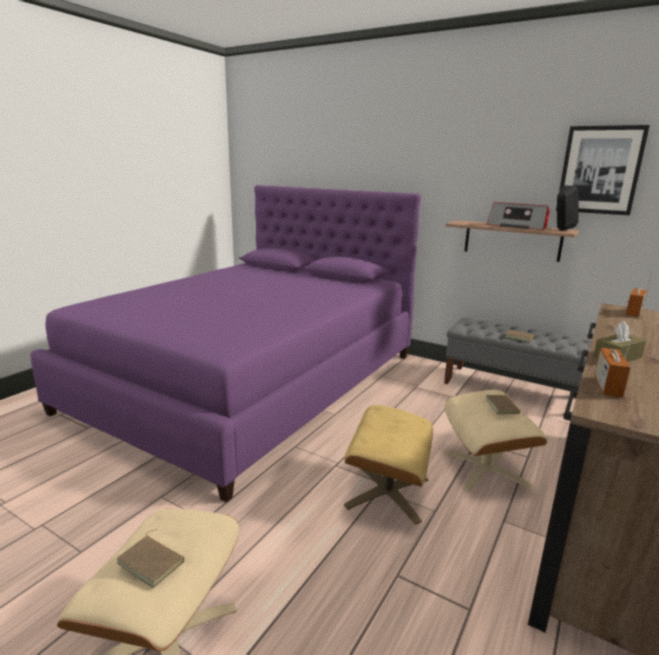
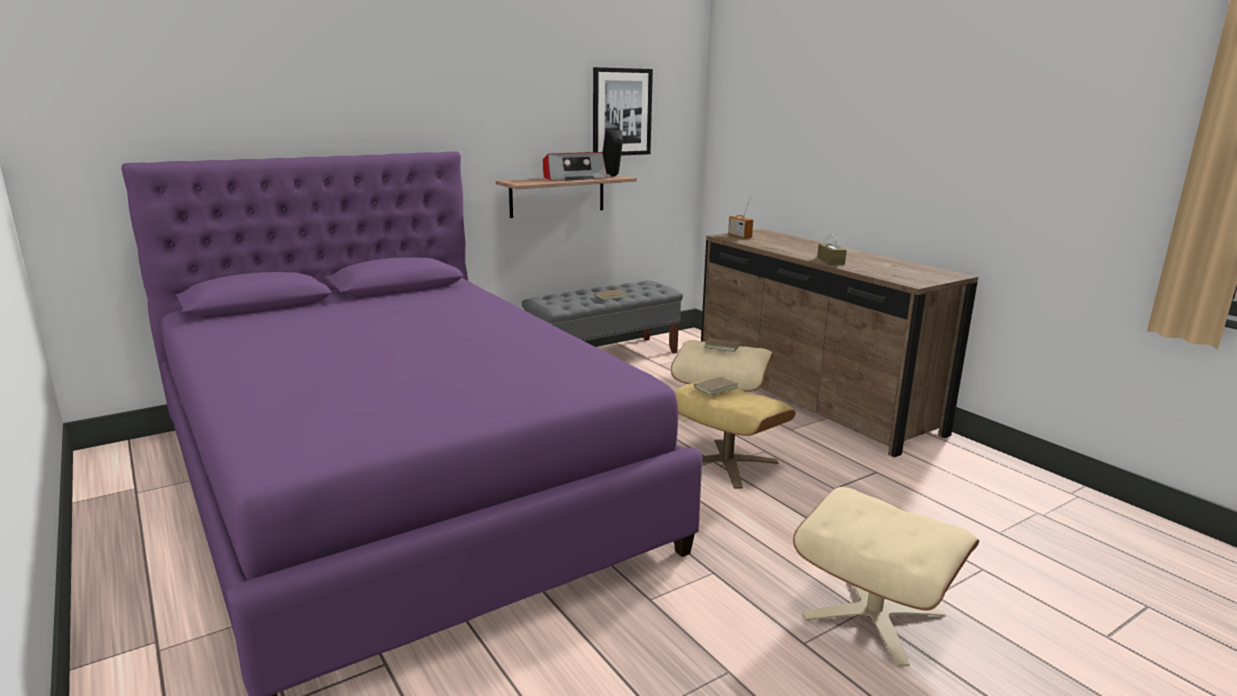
camera: 65 degrees left, 0 degrees up
brown book [116,529,184,588] -> brown book moved to [690,377,738,395]
radio [594,325,638,398] -> none

